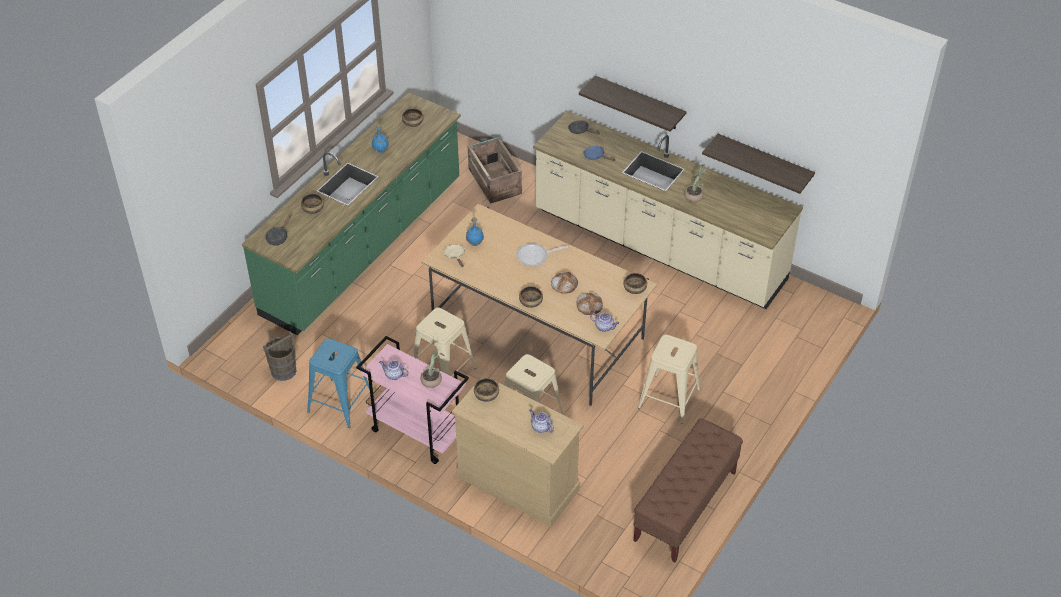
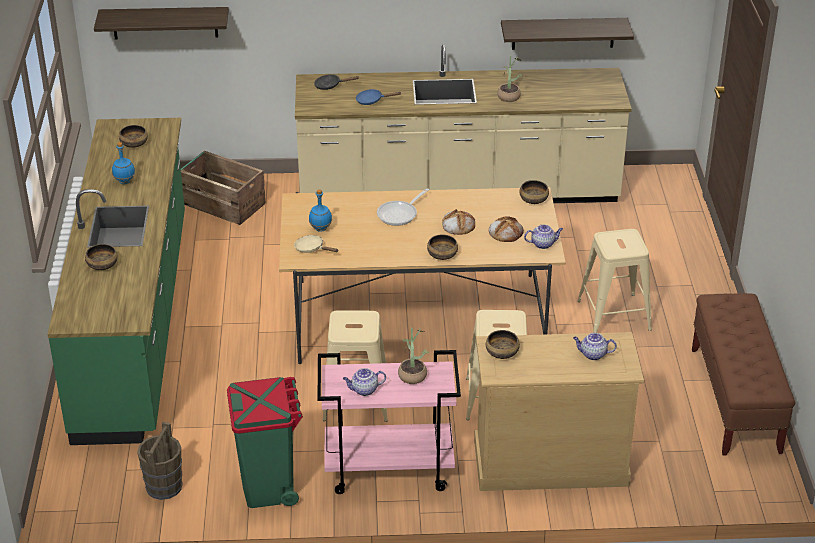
camera: 35 degrees left, 10 degrees down
black frying pan [265,216,291,246] -> none
blue stool [307,338,370,428] -> green trash can [227,377,303,508]
shelf [579,75,686,132] -> shelf moved to [94,7,229,40]

